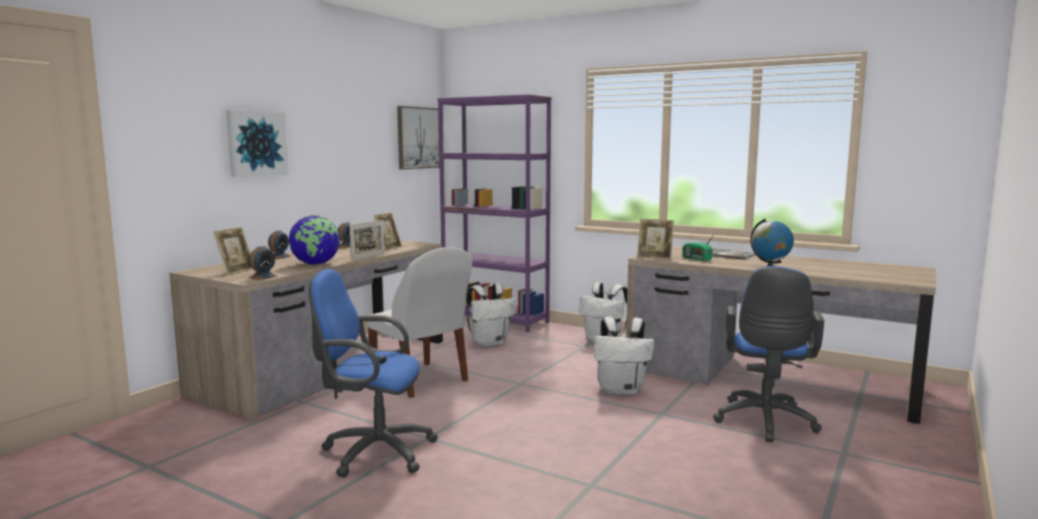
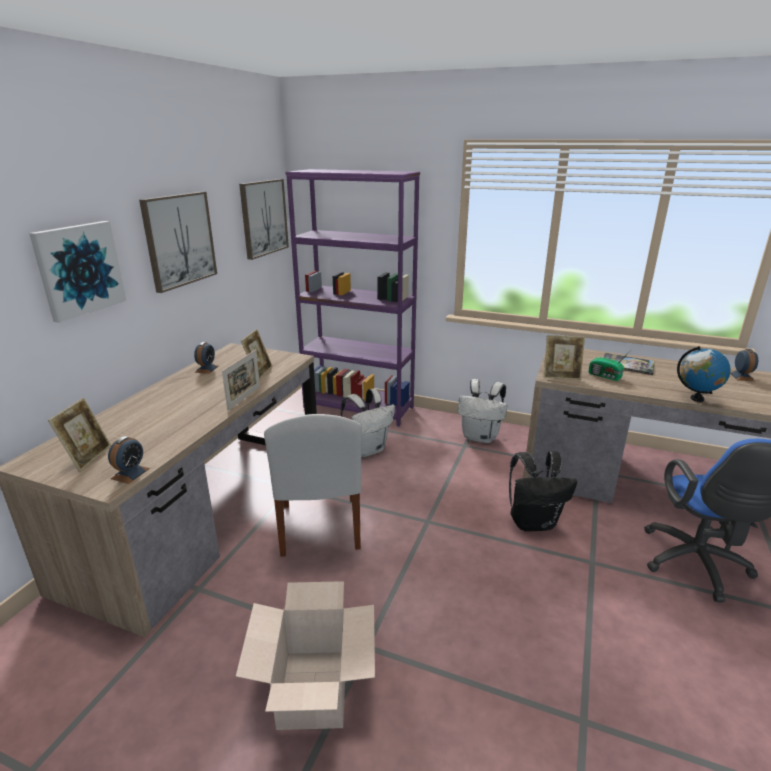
camera: 10 degrees left, 15 degrees up
alarm clock [268,230,291,259] -> alarm clock moved to [730,349,758,381]
globe [289,215,340,265] -> none
blue office chair [309,269,438,478] -> cardboard box [236,581,375,730]
white chair [367,247,473,398] -> white chair turned 45 degrees clockwise [264,414,362,557]
white backpack [594,317,654,395] -> black backpack [509,451,577,531]
none -> picture [139,192,217,293]

